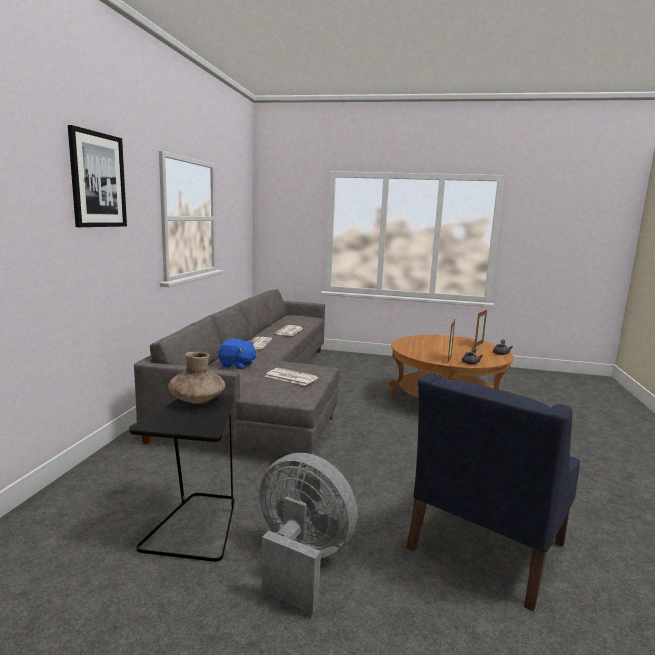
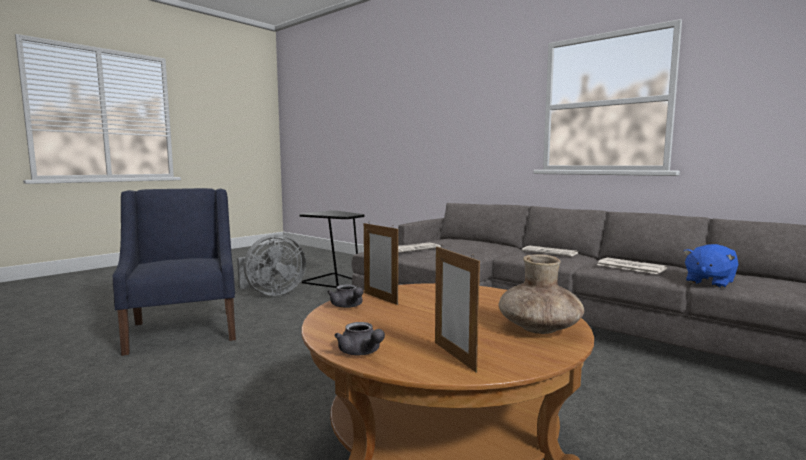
camera: 120 degrees right, 5 degrees down
picture [68,125,127,227] -> none
brown vase [168,352,225,404] -> brown vase moved to [499,254,584,334]
blue plush toy [218,339,257,369] -> blue plush toy moved to [683,244,739,288]

